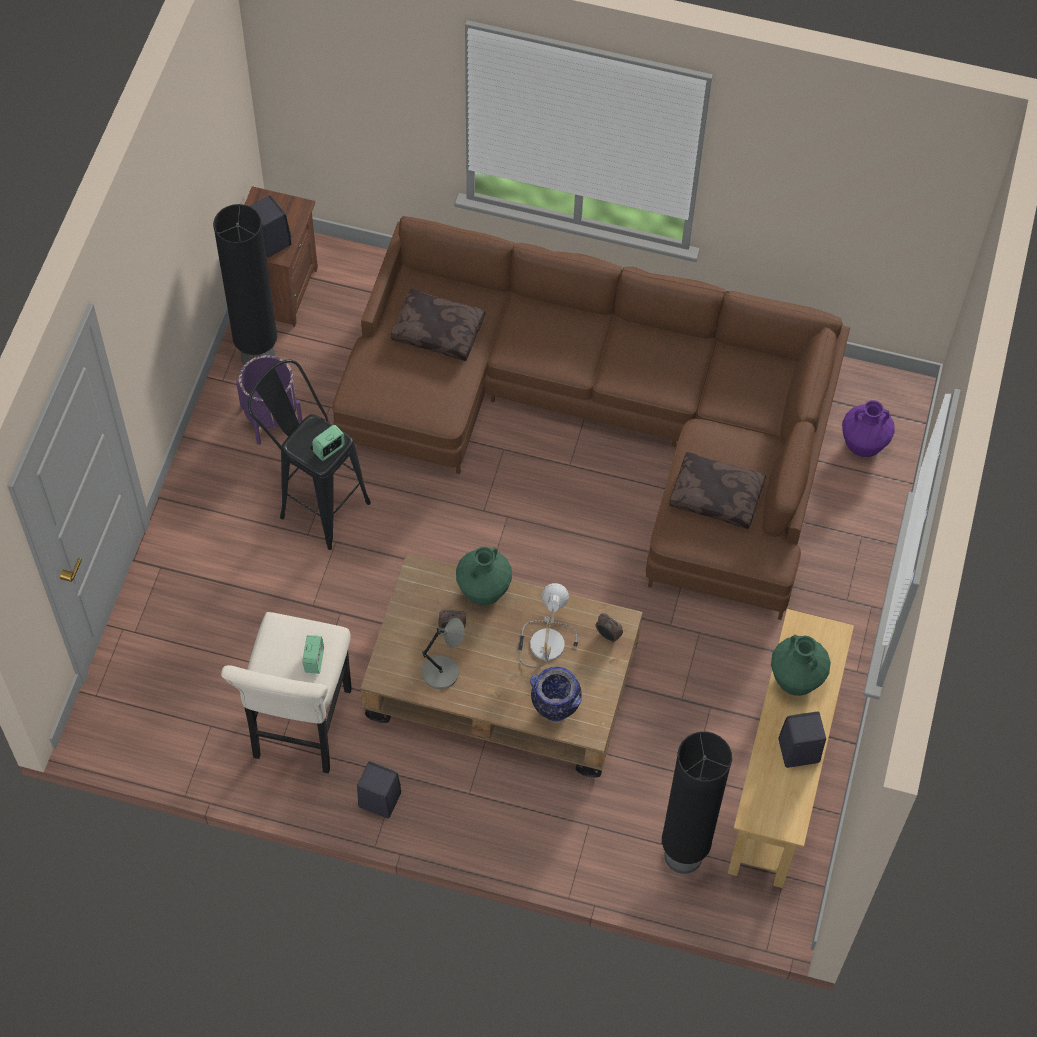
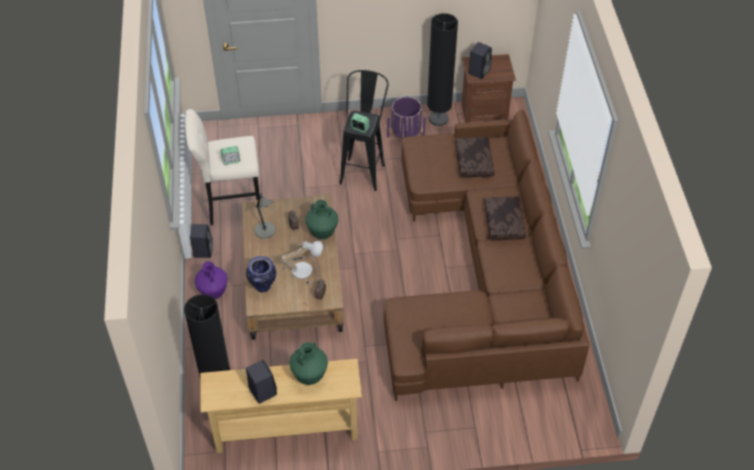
camera: 70 degrees right, 10 degrees down
brown pillow [669,452,766,529] -> brown pillow moved to [484,196,526,240]
purple vase [842,400,895,457] -> purple vase moved to [194,261,228,299]

